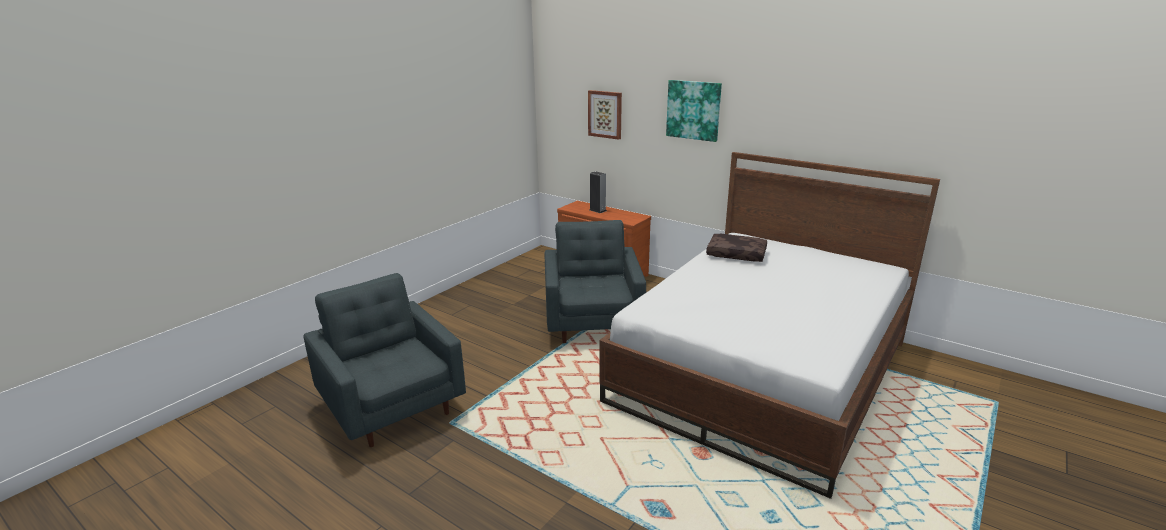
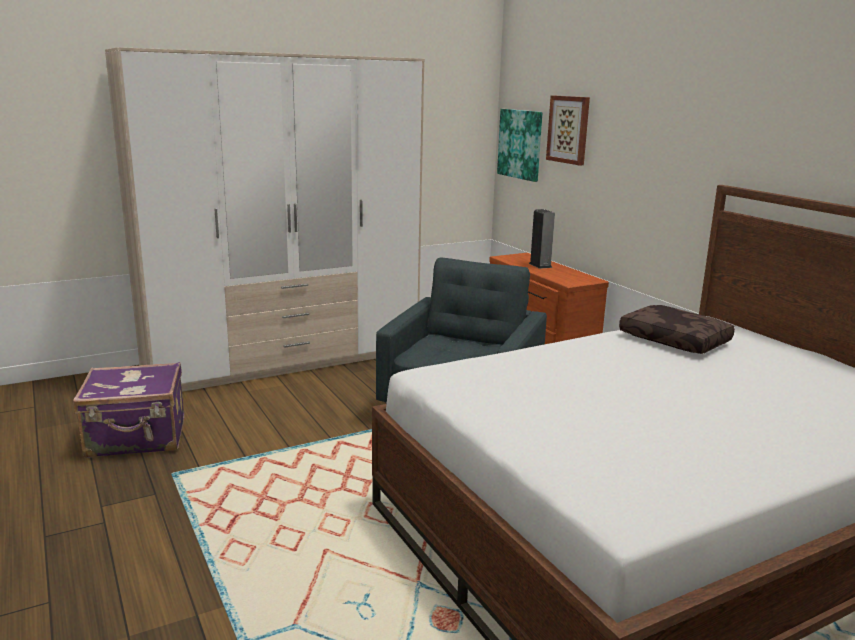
camera: 25 degrees right, 5 degrees down
grey armchair [303,273,466,447] -> purple suitcase [73,362,184,458]
picture [666,80,722,142] -> picture moved to [497,109,543,182]
none -> wardrobe [105,47,425,392]

